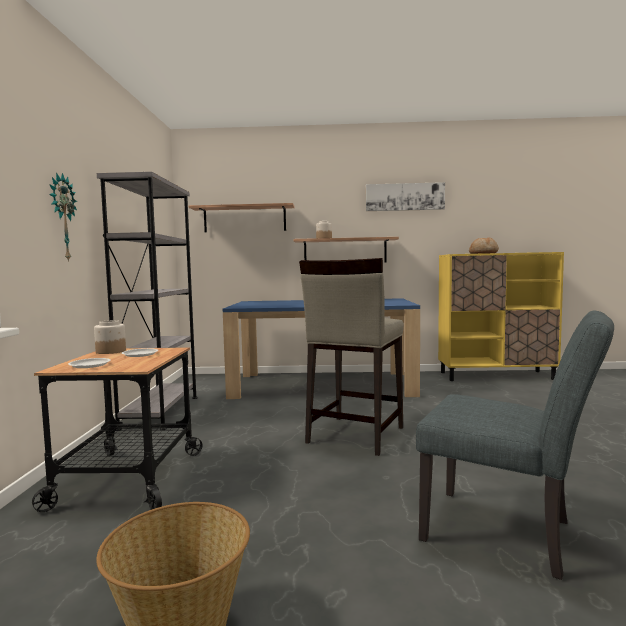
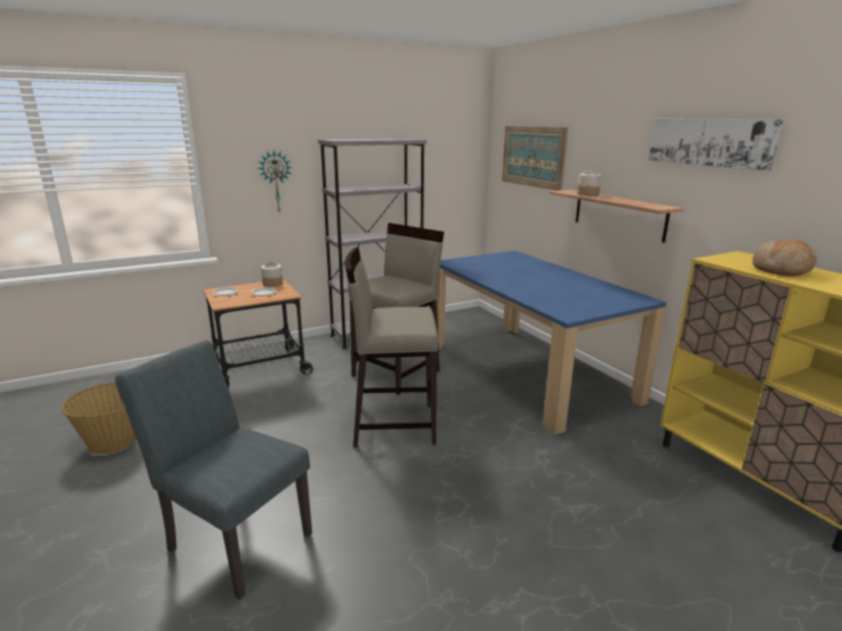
camera: 60 degrees right, 15 degrees up
shelf [188,203,295,232] -> picture [502,126,568,191]
grey chair [416,311,614,580] -> grey chair turned 120 degrees clockwise [115,340,312,600]
none -> beige stool [348,223,444,395]

